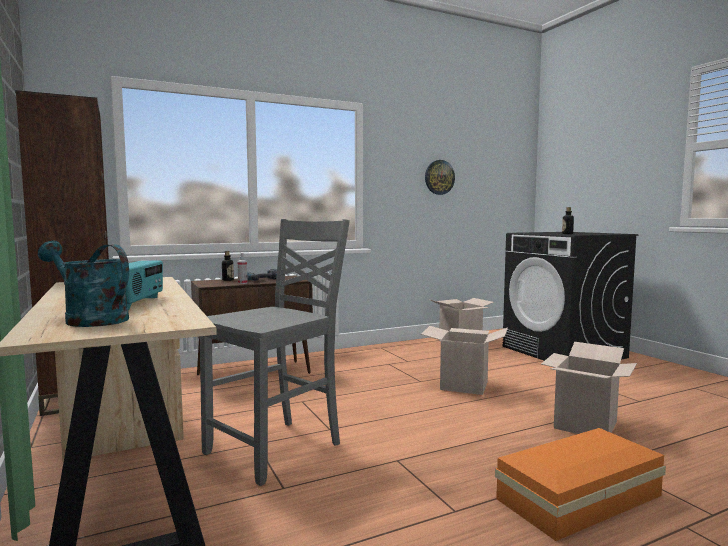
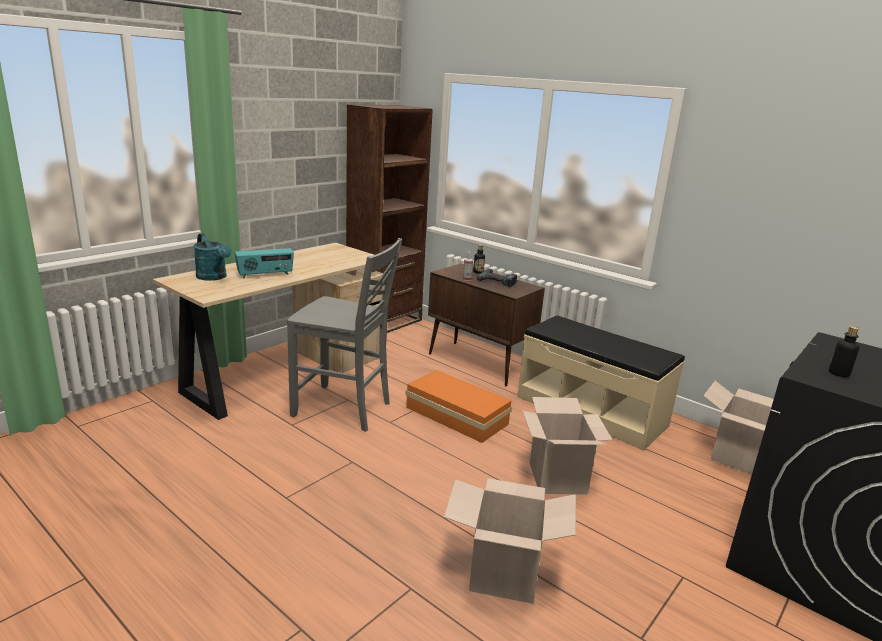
camera: 65 degrees right, 15 degrees up
turquoise watering can [38,241,129,327] -> turquoise watering can turned 135 degrees clockwise [193,233,232,281]
wall clock [425,160,455,195] -> none
orange storage box [495,428,666,541] -> orange storage box moved to [406,370,512,443]
none -> beige bench [517,315,685,451]

